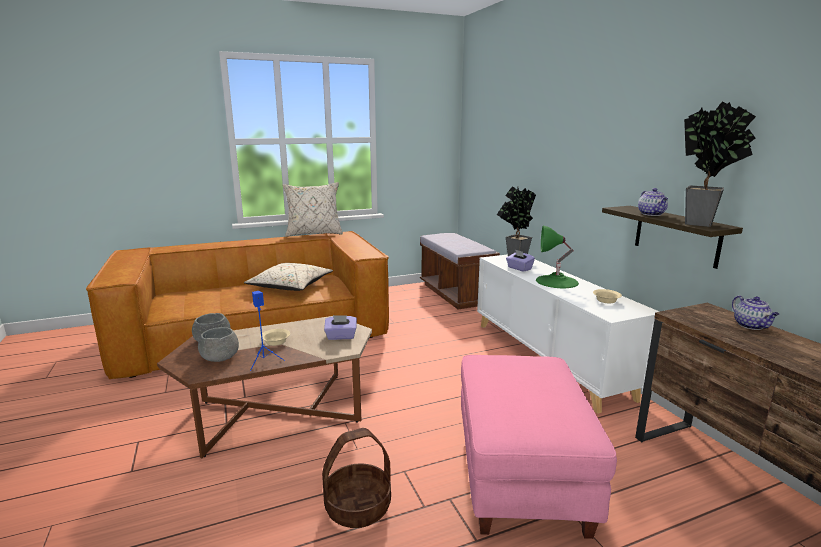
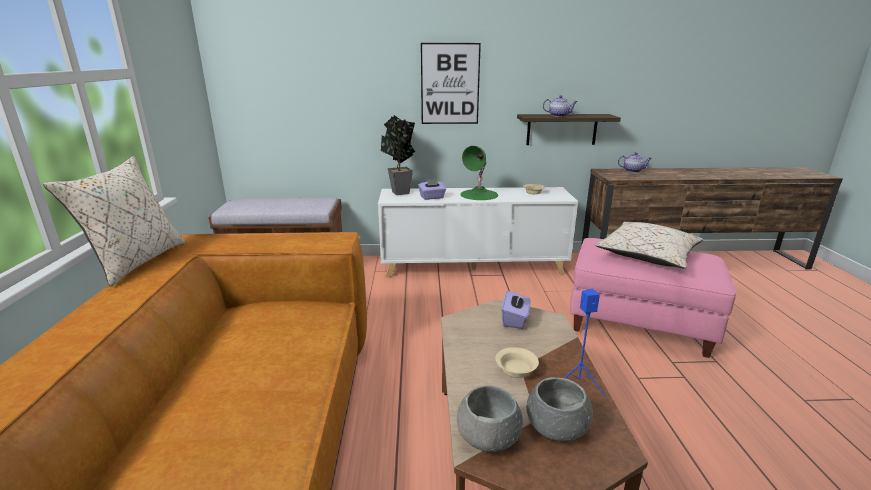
camera: 70 degrees left, 5 degrees up
beige pillow [244,263,333,291] -> beige pillow moved to [595,222,703,268]
basket [322,428,391,528] -> none
potted plant [684,102,756,227] -> none
none -> picture [421,43,481,124]

